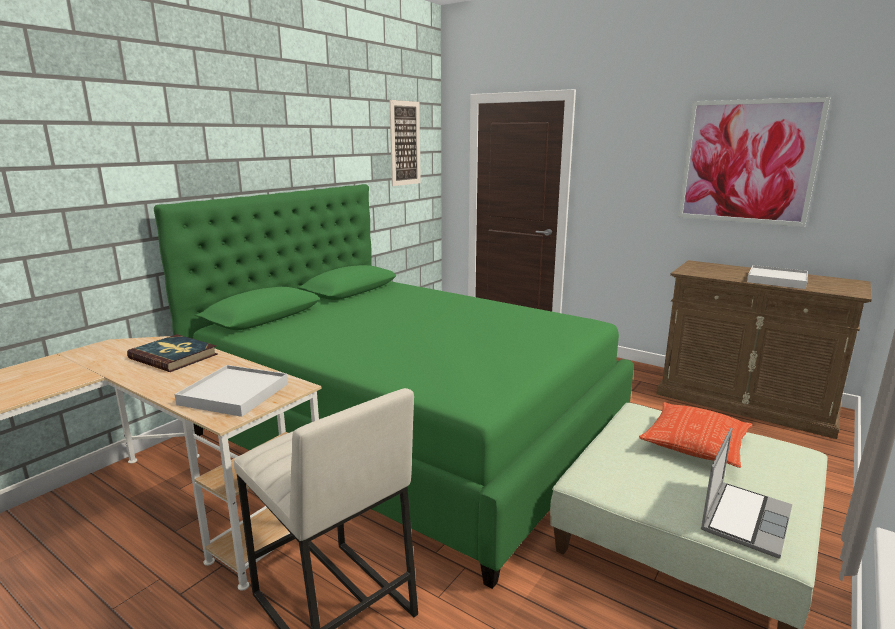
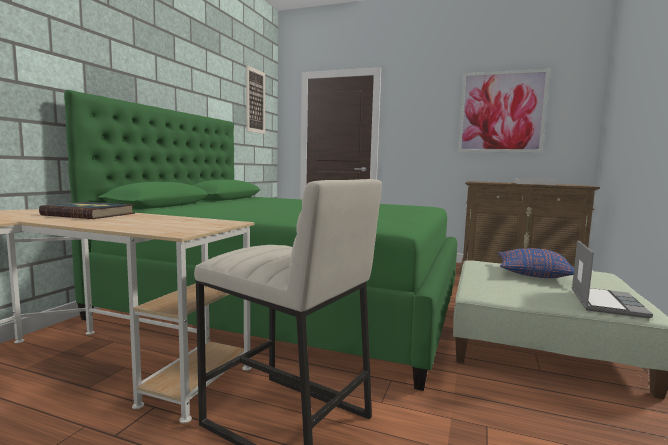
camera: 15 degrees left, 10 degrees down
white tray [175,365,288,417] -> none
orange pillow [639,402,752,468] -> blue pillow [497,248,574,278]

